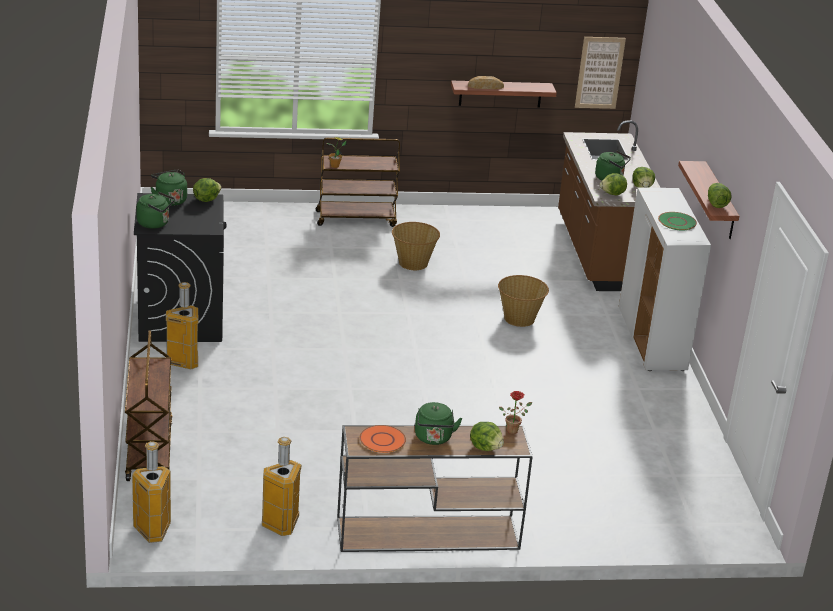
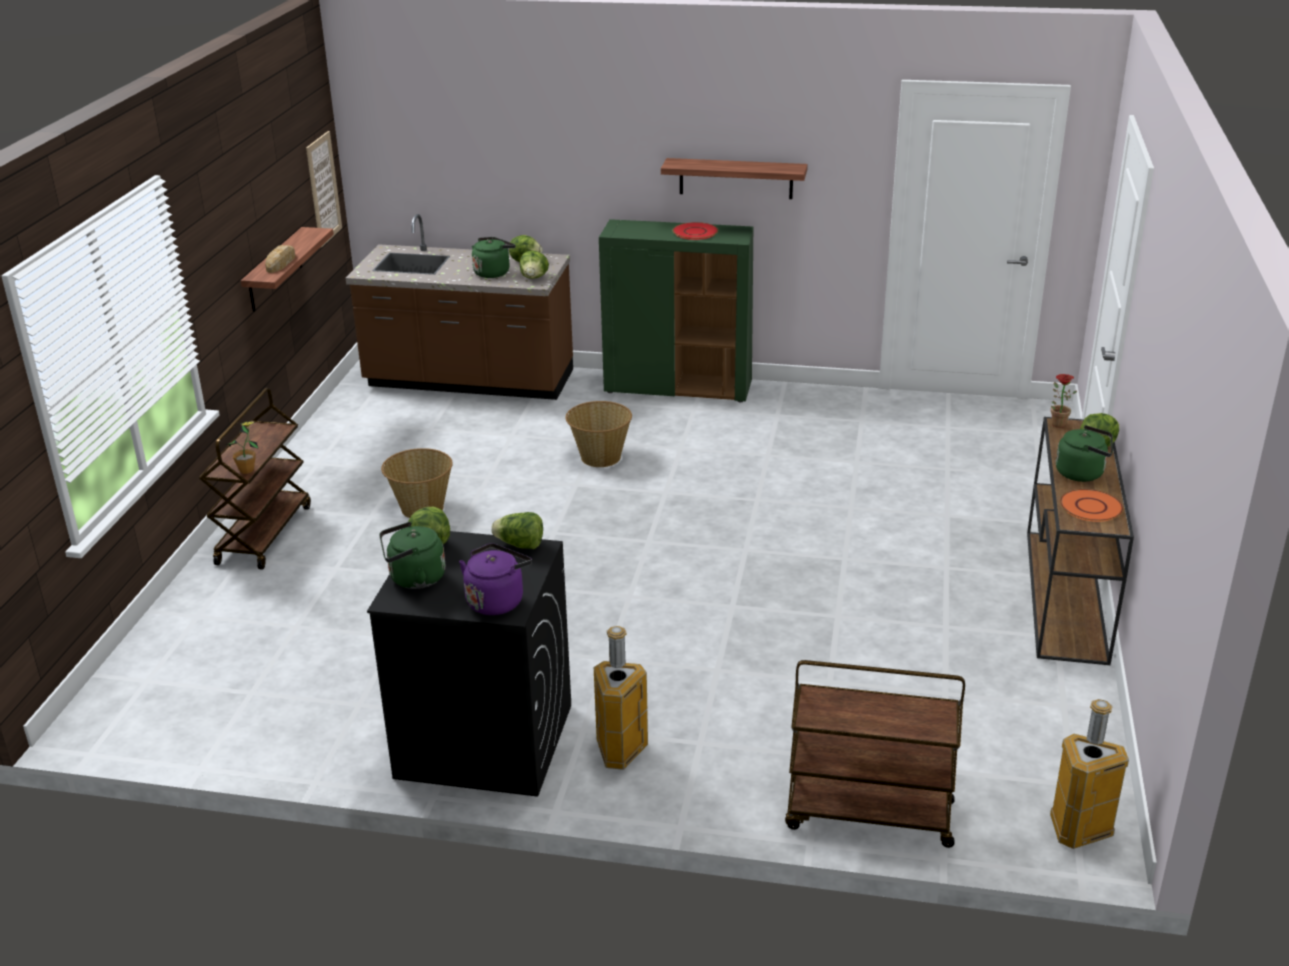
camera: 70 degrees left, 0 degrees up
green kettle [136,192,175,229] -> purple kettle [459,543,532,615]
trash can [262,437,301,536] -> none
white cabinet [619,187,711,371] -> green cabinet [599,219,753,403]
green plate [658,212,697,231] -> red plate [673,222,718,240]
lettuce [708,183,732,208] -> lettuce moved to [491,512,543,549]

